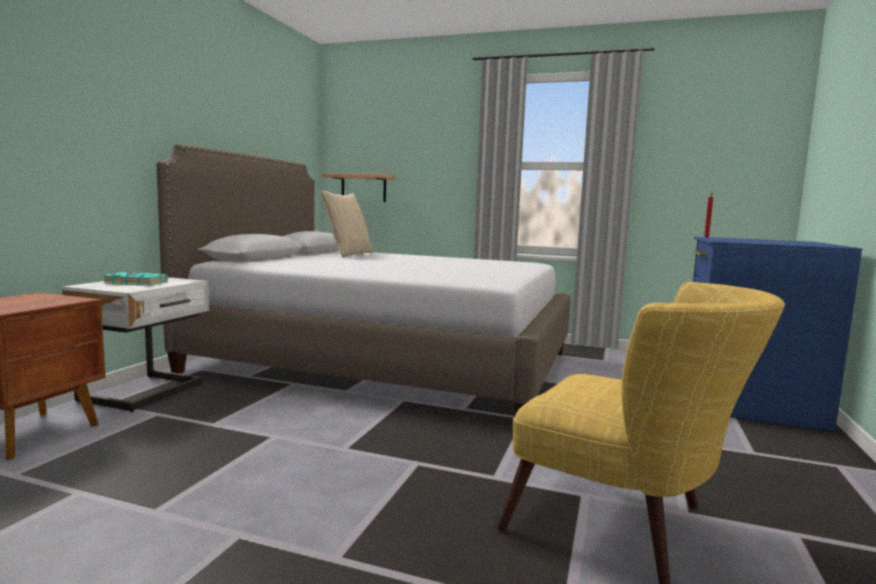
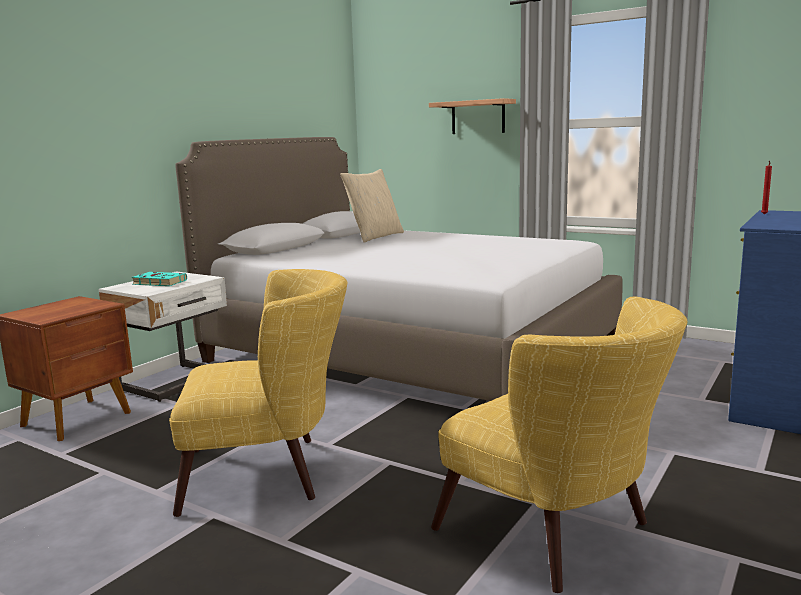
camera: 15 degrees right, 5 degrees up
shelf [322,173,395,202] -> shelf moved to [429,98,516,134]
none -> yellow armchair [169,269,348,517]

